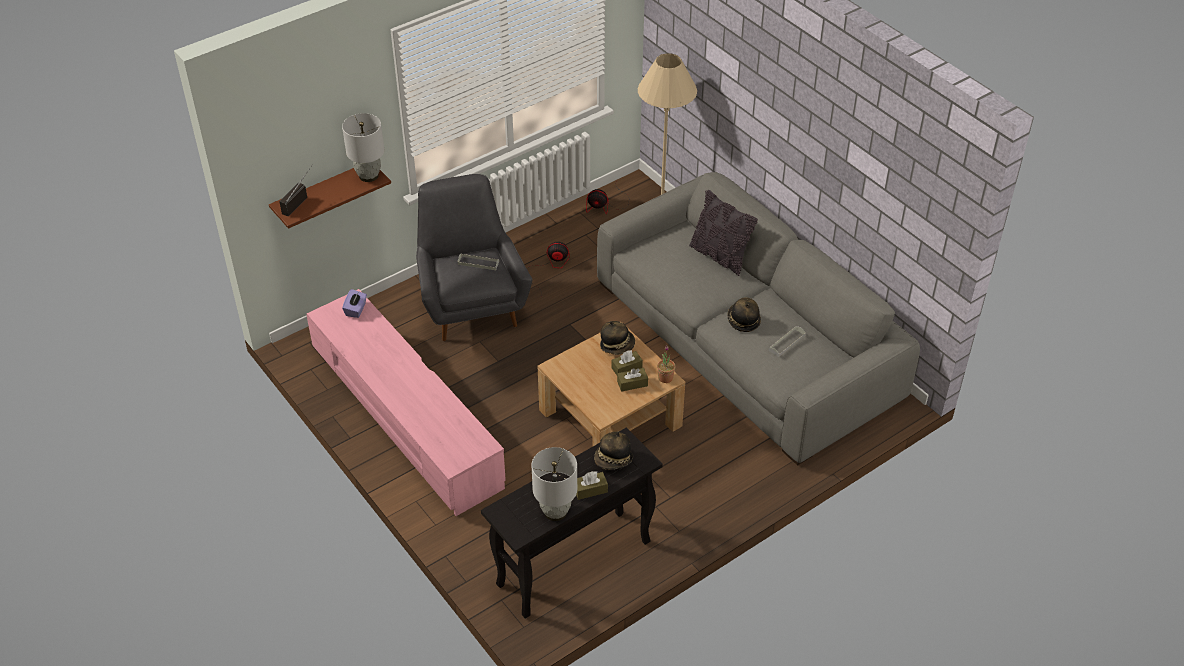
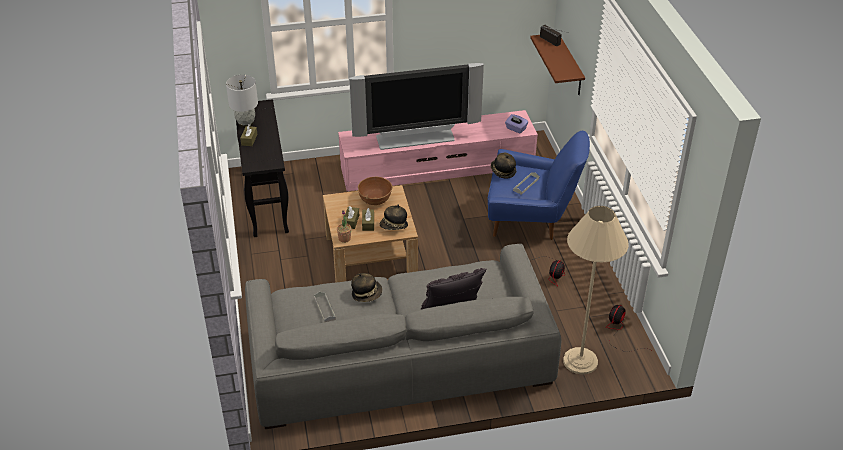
camera: 115 degrees right, 5 degrees down
white table lamp [342,113,384,182] -> none
grey armchair [416,174,532,341] -> blue armchair [488,131,590,240]
hat [594,431,633,470] -> hat moved to [491,153,516,179]
none -> television [349,63,484,150]
none -> brown bowl [358,177,392,205]

